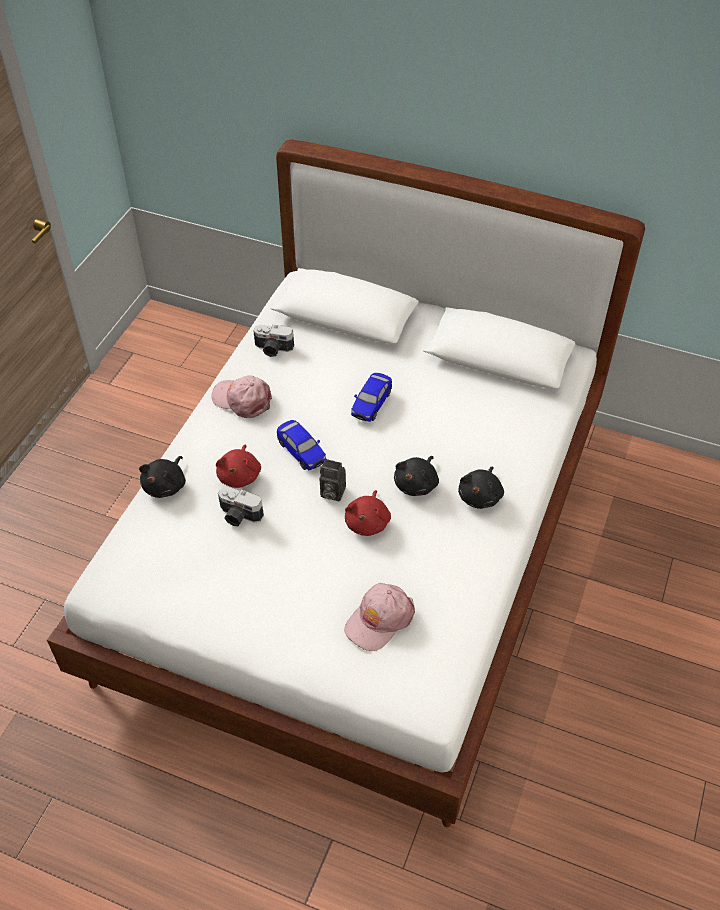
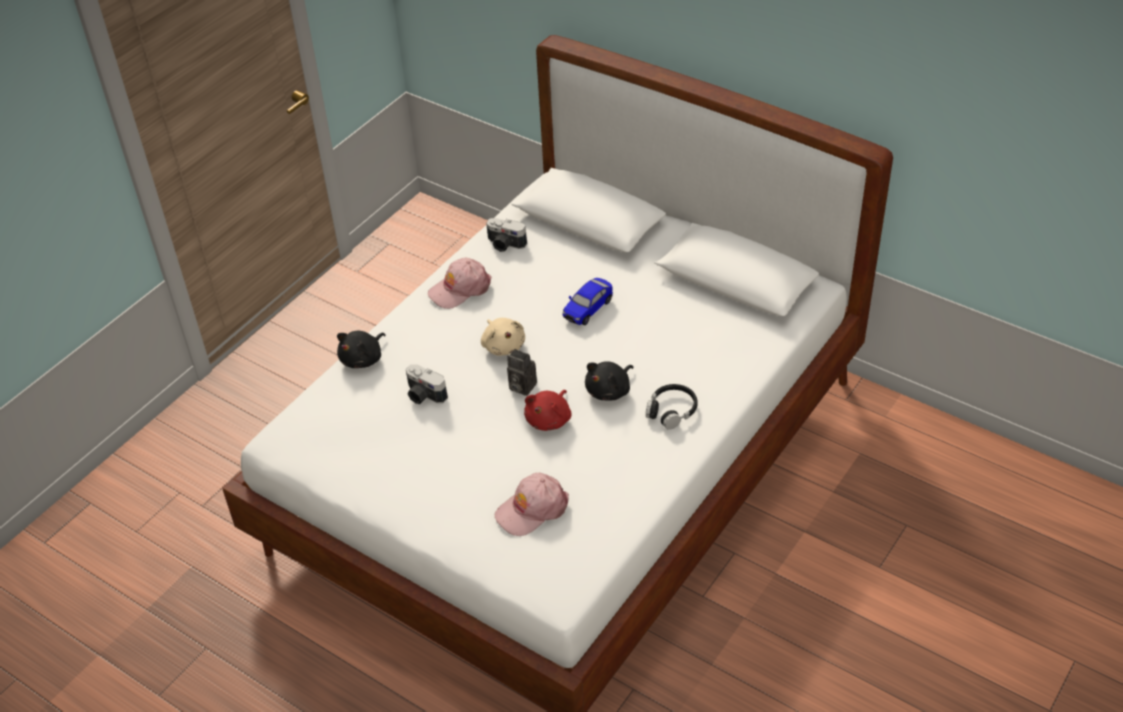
camera: 15 degrees right, 5 degrees down
pink cap [211,375,272,418] -> pink cap turned 75 degrees counterclockwise [428,258,492,309]
red plush toy [216,445,261,488] -> none
toy car [277,420,326,470] -> beige plush toy [481,318,525,356]
black plush toy [458,466,504,509] -> black headphones [646,384,698,430]

